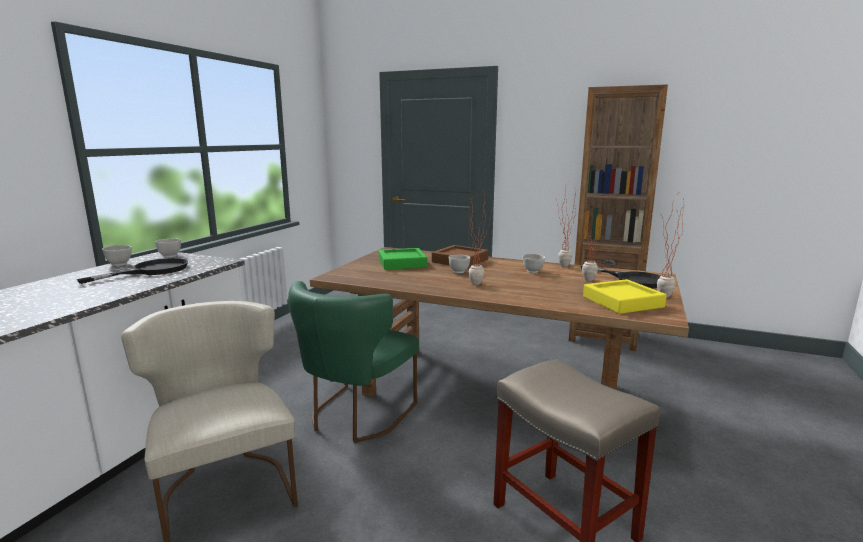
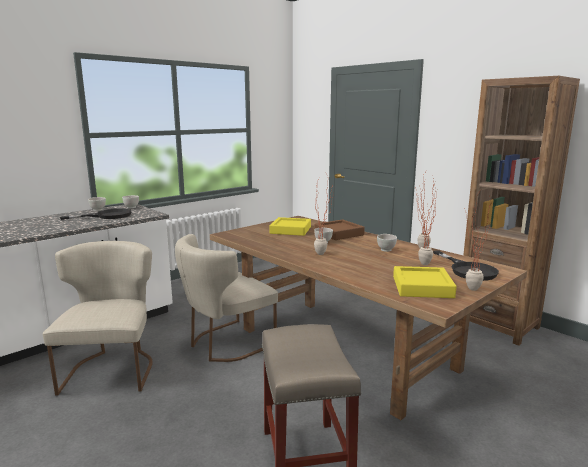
camera: 25 degrees right, 0 degrees up
green chair [288,281,419,443] -> beige chair [175,234,278,362]
green tray [379,248,428,270] -> yellow tray [269,217,311,236]

